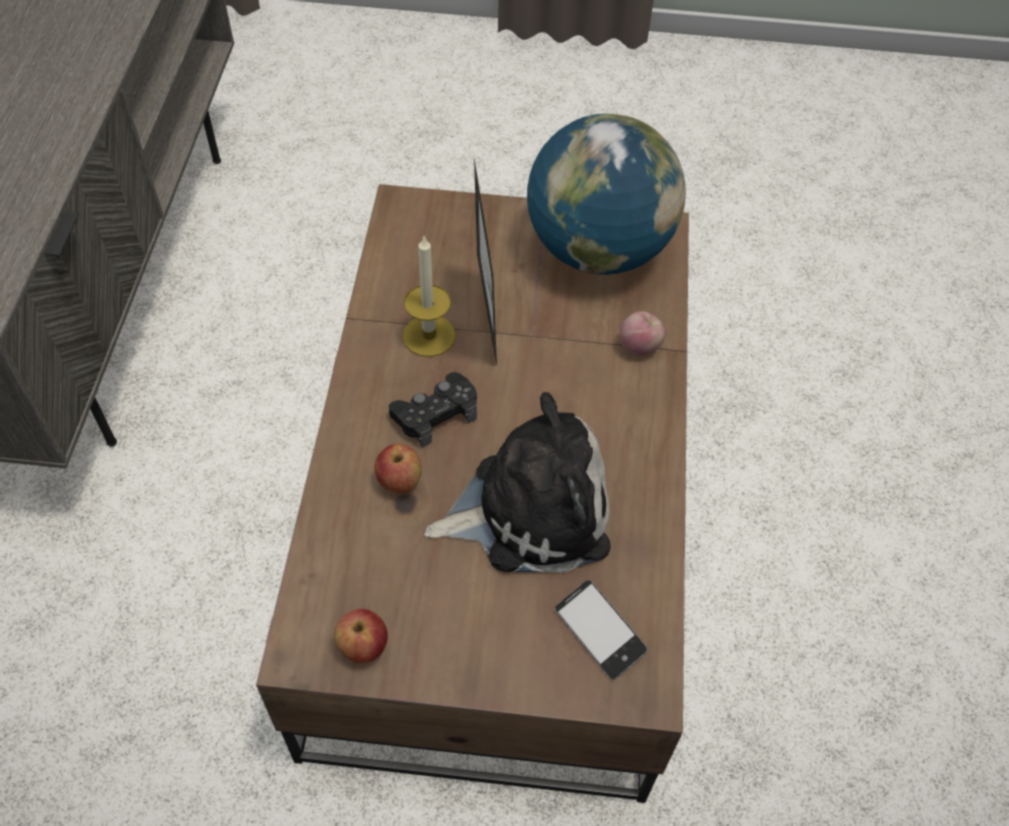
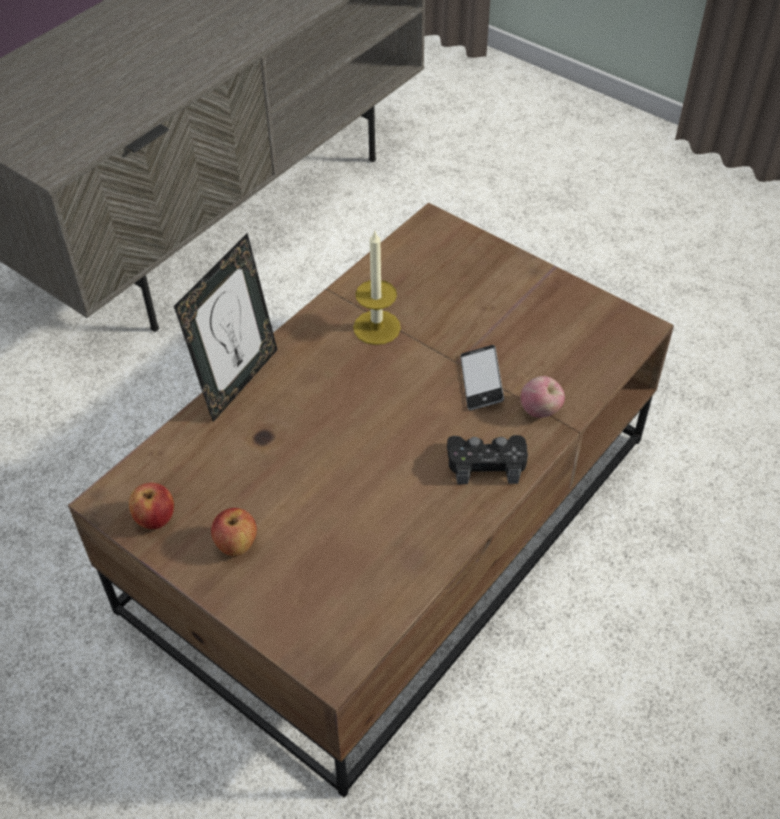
camera: 35 degrees right, 5 degrees down
apple [375,444,422,494] -> apple moved to [211,508,257,556]
black game controller [389,372,477,447] -> black game controller moved to [447,435,528,484]
plush toy [424,392,610,574] -> none
picture frame [474,159,497,365] -> picture frame moved to [174,233,277,422]
globe [527,114,686,275] -> none
phone [555,580,648,680] -> phone moved to [460,345,504,410]

